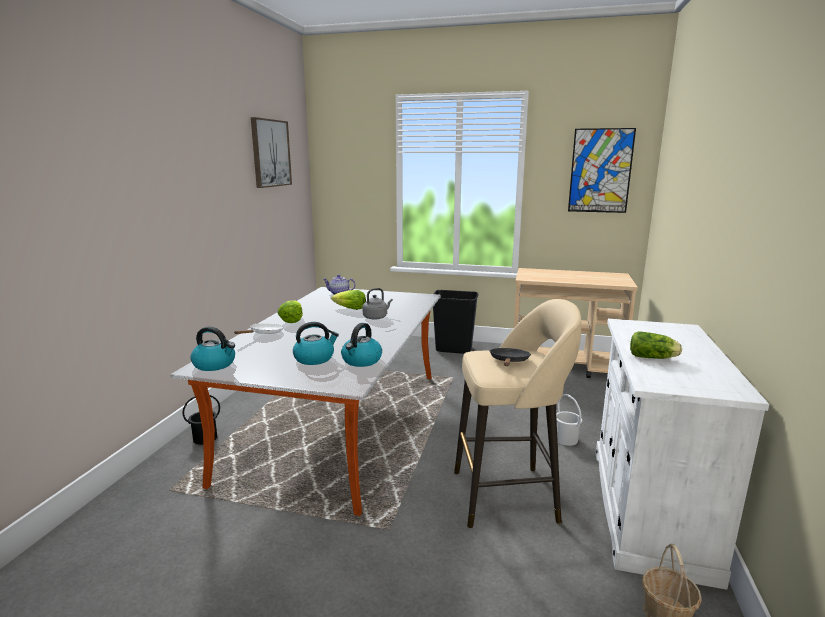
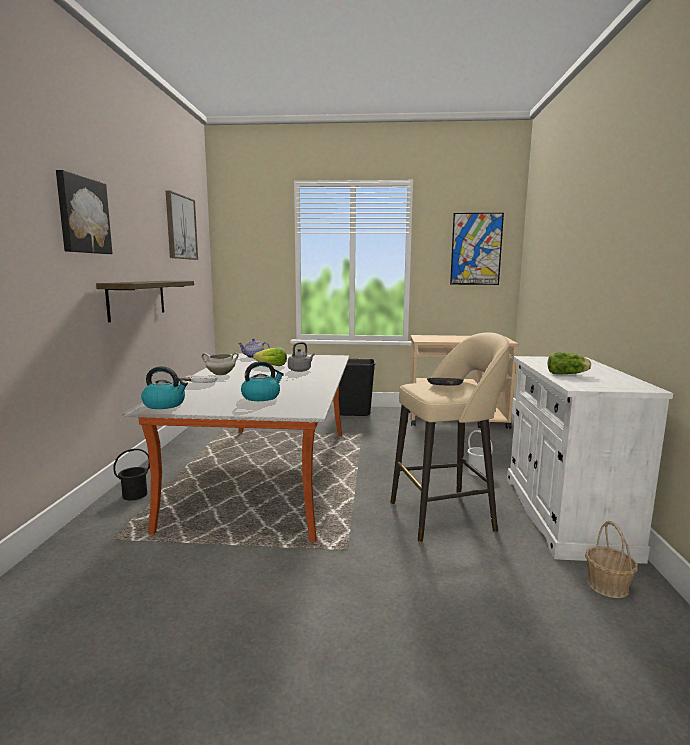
camera: 10 degrees left, 5 degrees down
lettuce [277,300,303,323] -> white cooking pot [202,352,239,375]
kettle [341,323,382,367] -> none
none -> picture [56,170,112,254]
none -> shelf [96,281,194,322]

